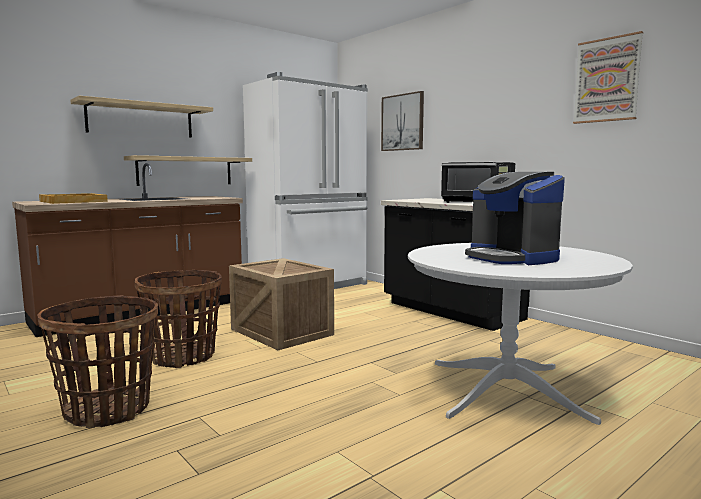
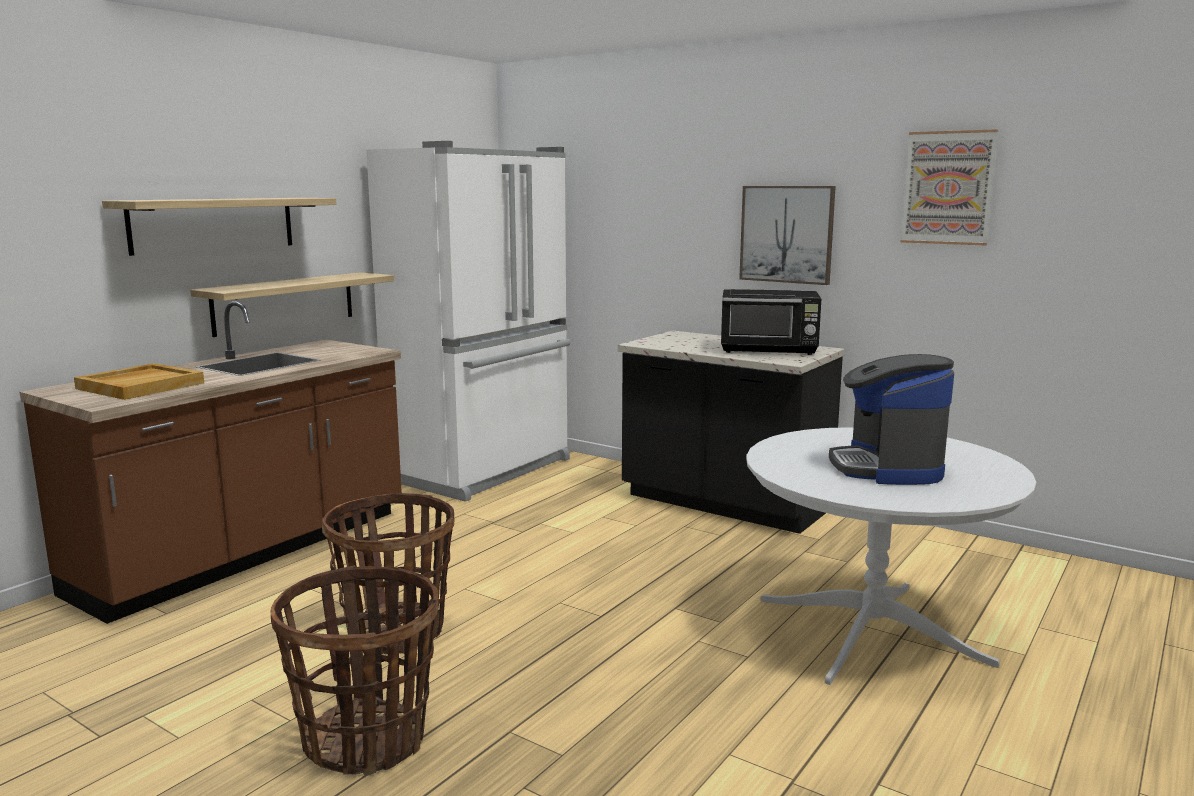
camera: 15 degrees left, 5 degrees up
crate [229,258,334,350] -> none
picture [381,91,424,151] -> picture moved to [739,186,836,285]
coffee machine [465,172,565,265] -> coffee machine turned 45 degrees clockwise [829,354,954,485]

